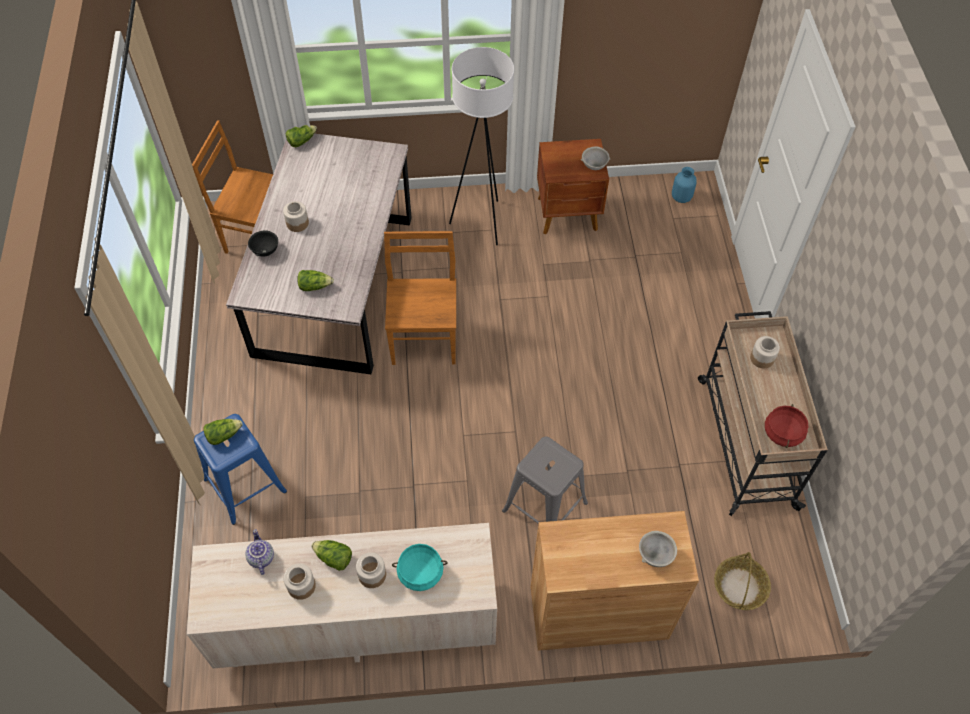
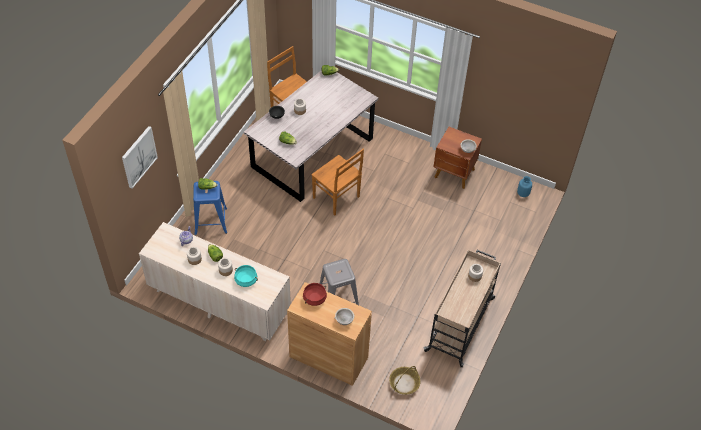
camera: 30 degrees right, 5 degrees down
brown chair [384,231,456,365] -> brown chair turned 105 degrees clockwise [311,149,364,216]
white floor lamp [449,47,514,245] -> none
red cooking pot [765,404,808,448] -> red cooking pot moved to [303,283,327,306]
none -> picture [122,126,158,189]

